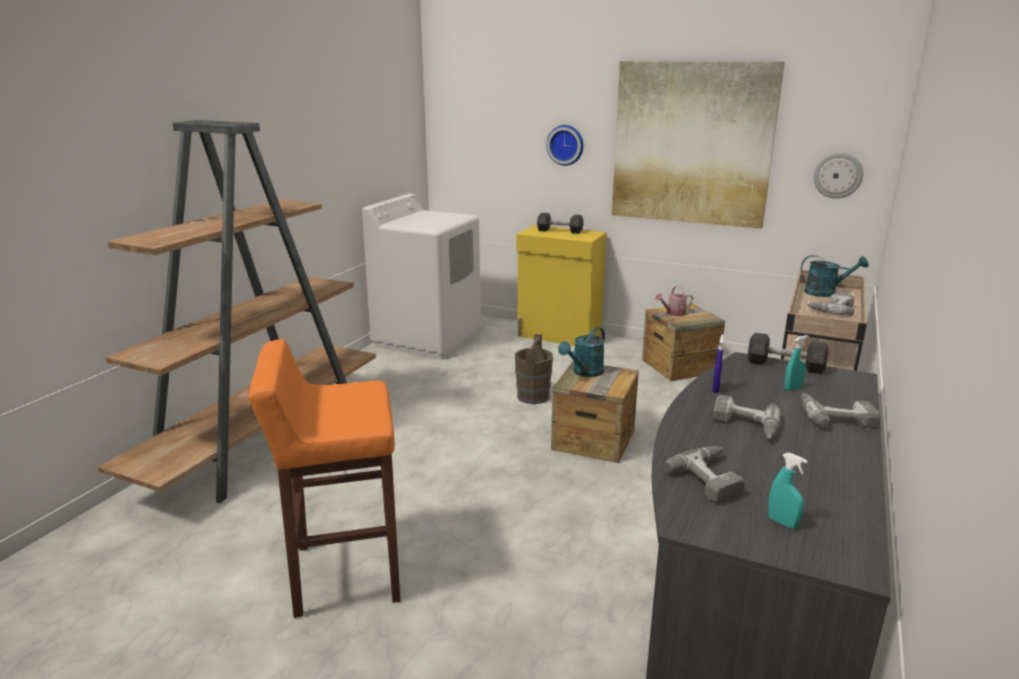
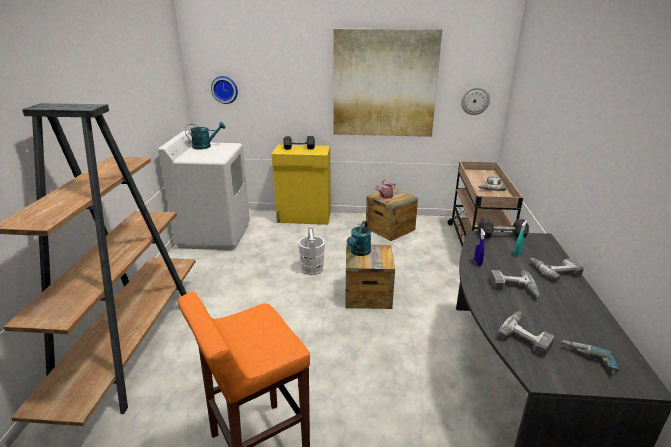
camera: 20 degrees left, 5 degrees up
brown bucket [515,334,553,404] -> white bucket [298,226,325,275]
wall clock [546,125,583,166] -> wall clock moved to [211,76,238,104]
turquoise spray bottle [768,453,808,529] -> power drill [561,340,619,374]
turquoise watering can [801,255,869,297] -> turquoise watering can moved to [185,122,226,150]

